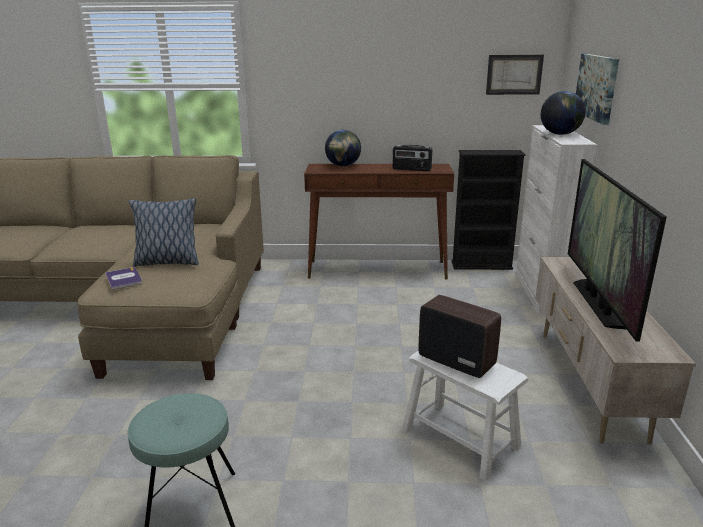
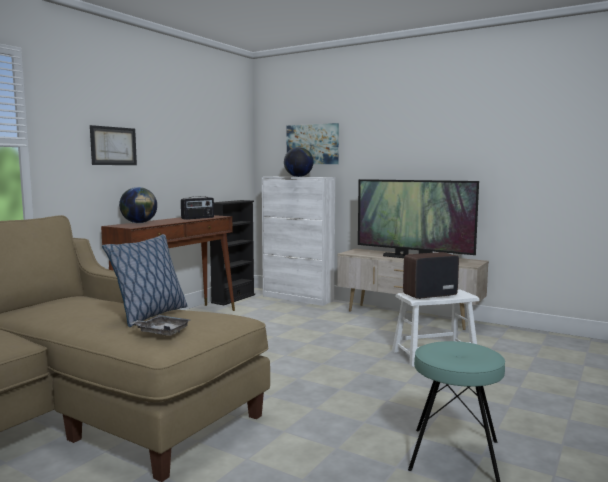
camera: 60 degrees left, 15 degrees down
book [105,267,142,290] -> grey tray [130,315,191,336]
picture [486,55,544,95] -> picture moved to [90,125,137,165]

